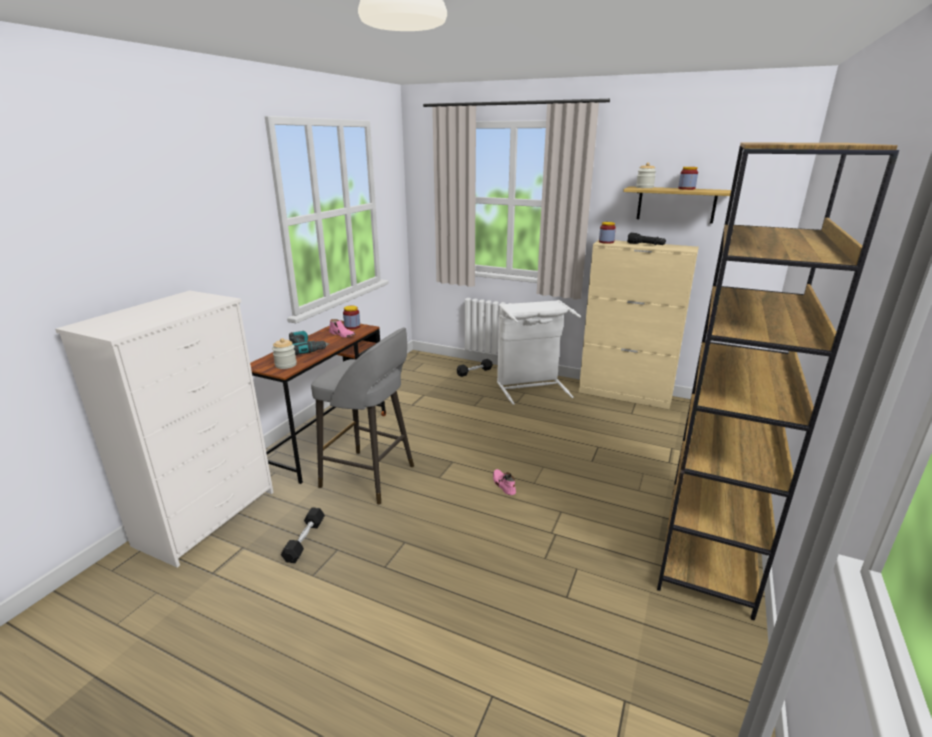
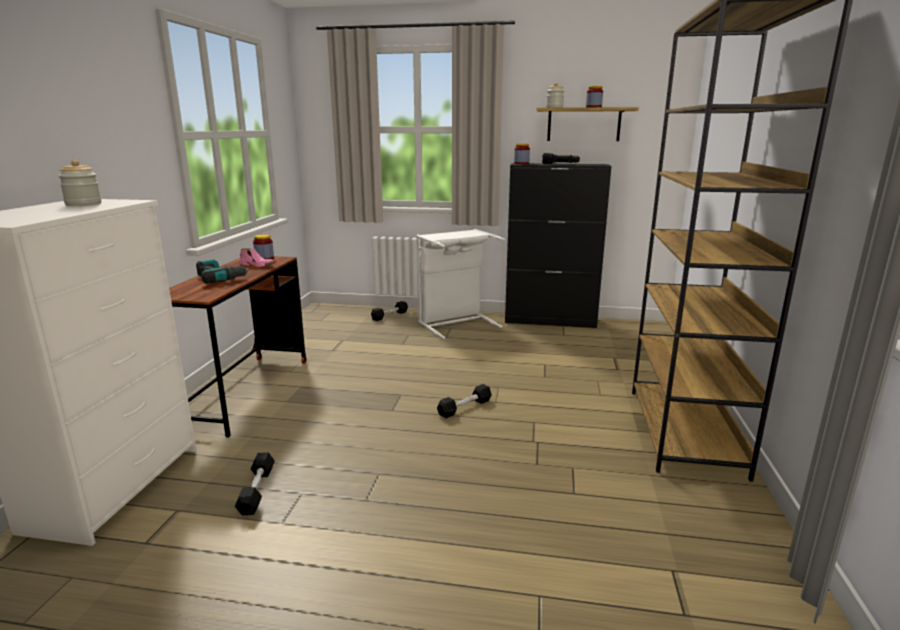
camera: 15 degrees left, 5 degrees down
jar [272,338,297,369] -> jar moved to [58,160,101,206]
grey stool [311,328,414,505] -> none
pink shoe [493,469,516,495] -> black dumbbell [437,384,492,418]
beige cabinet [579,240,699,409] -> black cabinet [505,163,612,328]

